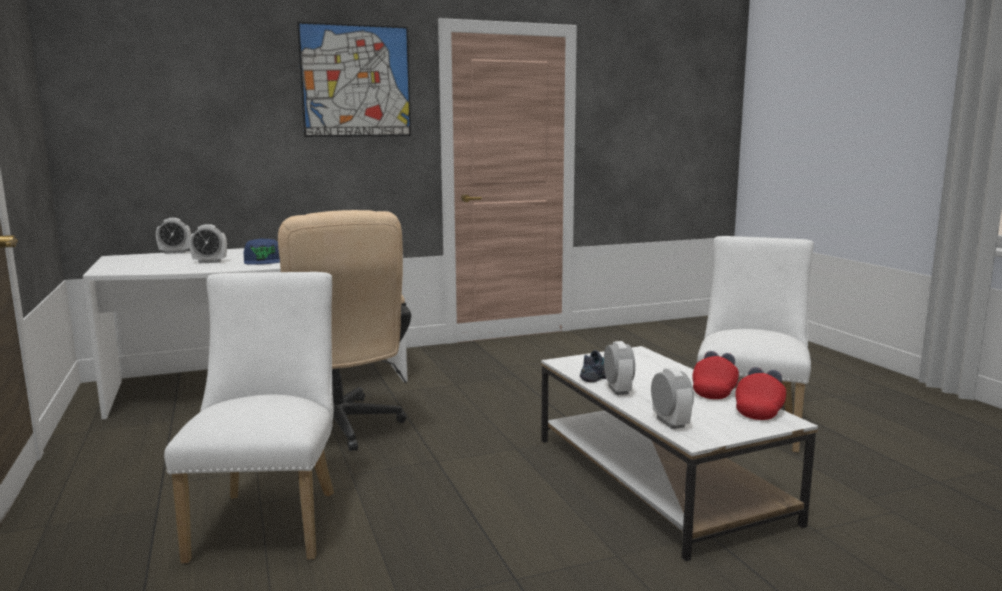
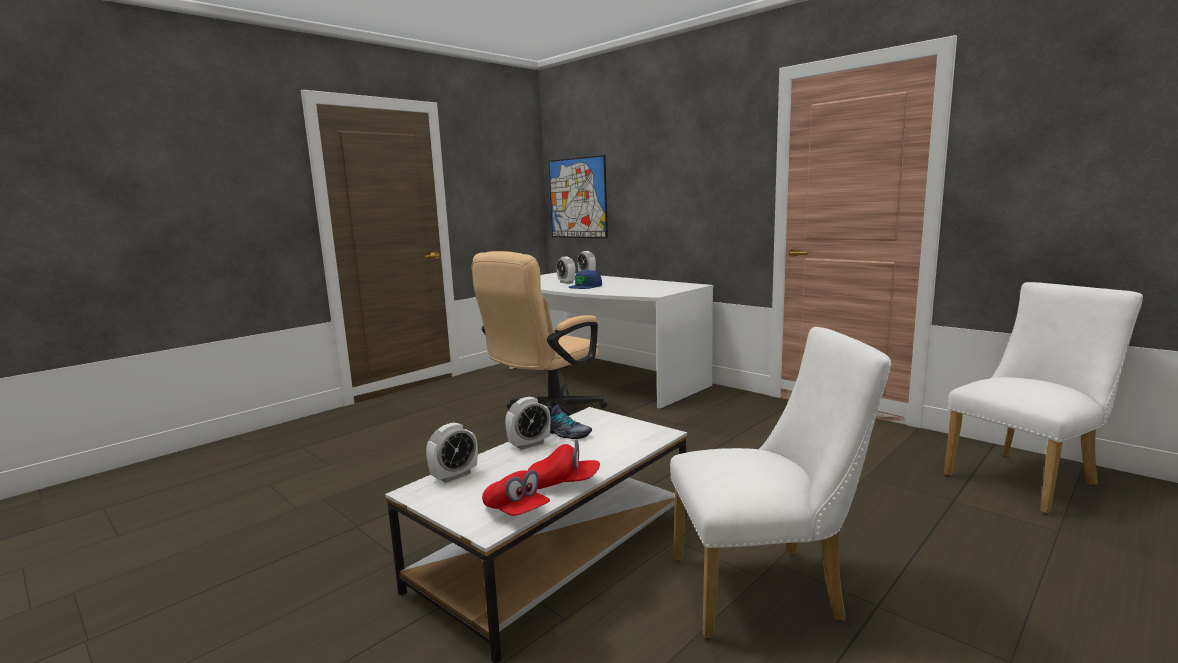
camera: 65 degrees right, 0 degrees up
white chair [164,272,334,564] -> white chair moved to [944,282,1143,514]
picture [297,22,411,137] -> picture moved to [549,155,608,239]
red cap [735,367,786,420] -> red cap turned 45 degrees clockwise [482,470,550,516]

